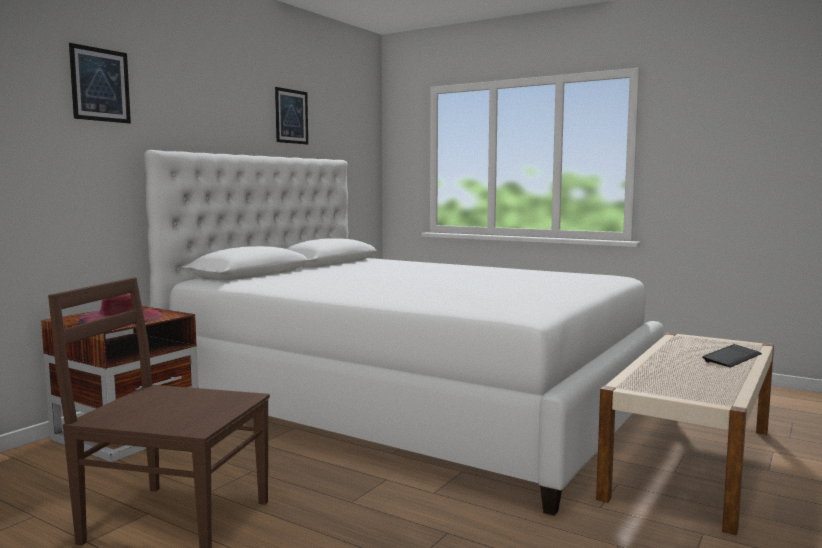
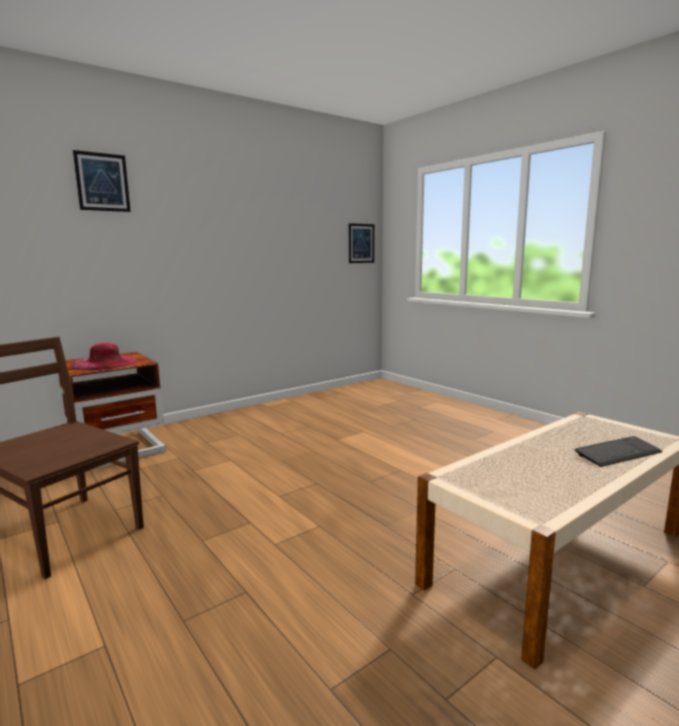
camera: 20 degrees right, 5 degrees up
white bed [144,150,663,516] -> none
picture [275,87,308,144] -> picture moved to [349,223,374,263]

